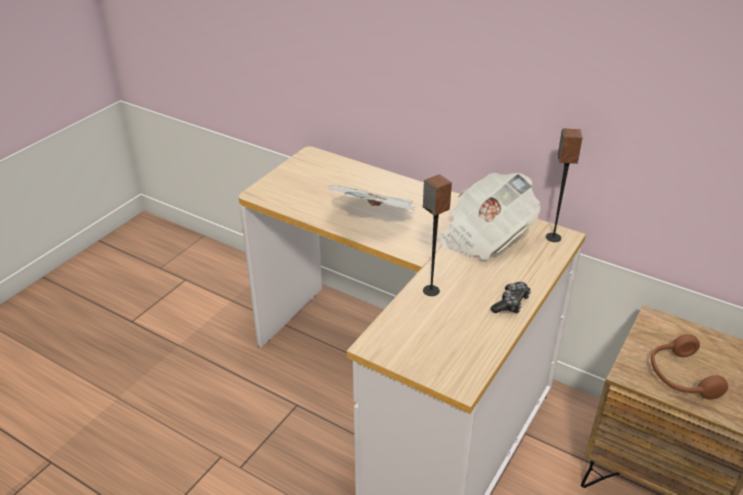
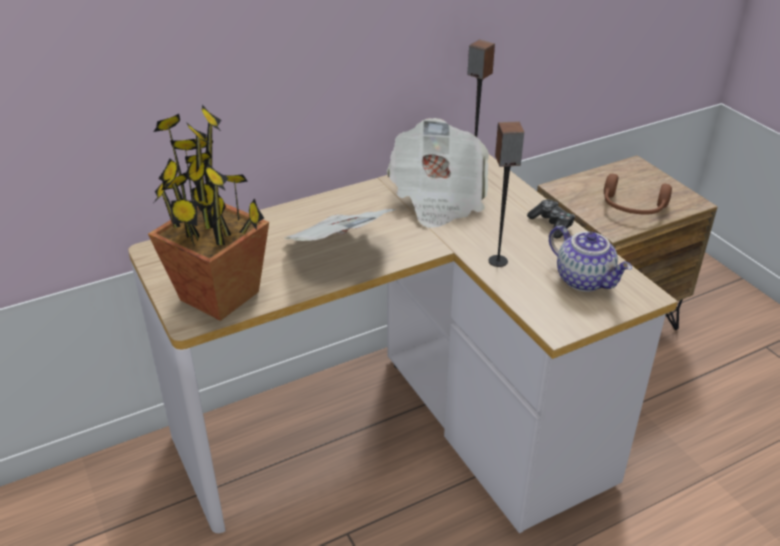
camera: 60 degrees left, 0 degrees up
none -> potted plant [148,105,269,321]
none -> teapot [549,225,632,292]

